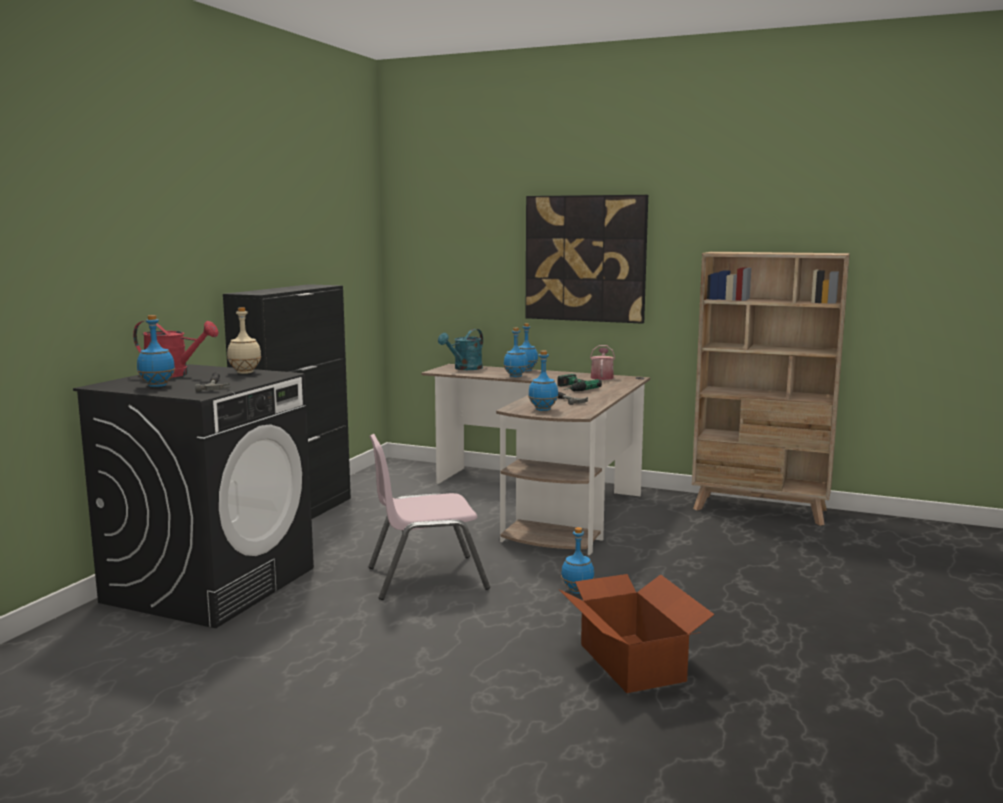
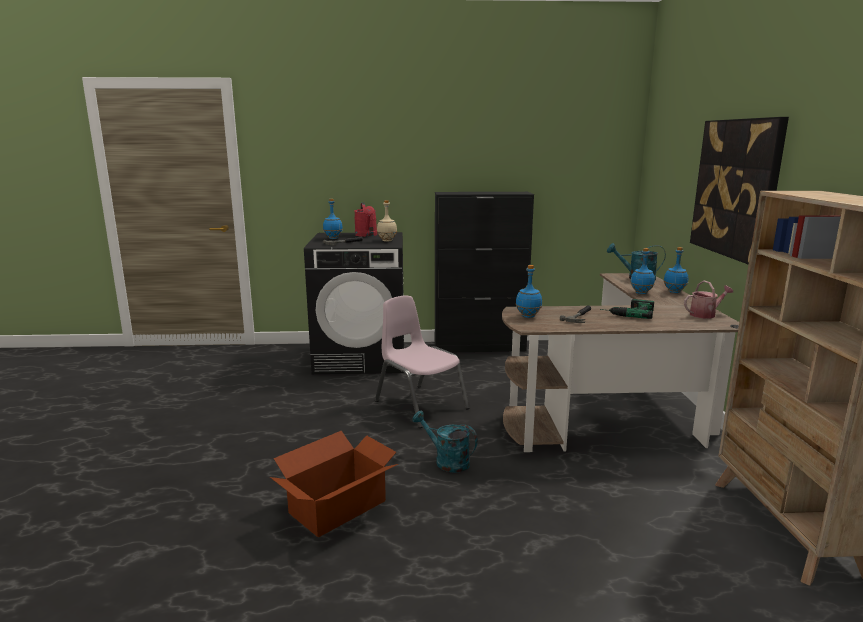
camera: 65 degrees right, 5 degrees up
blue bottle [561,527,594,594] -> turquoise watering can [412,411,478,473]

